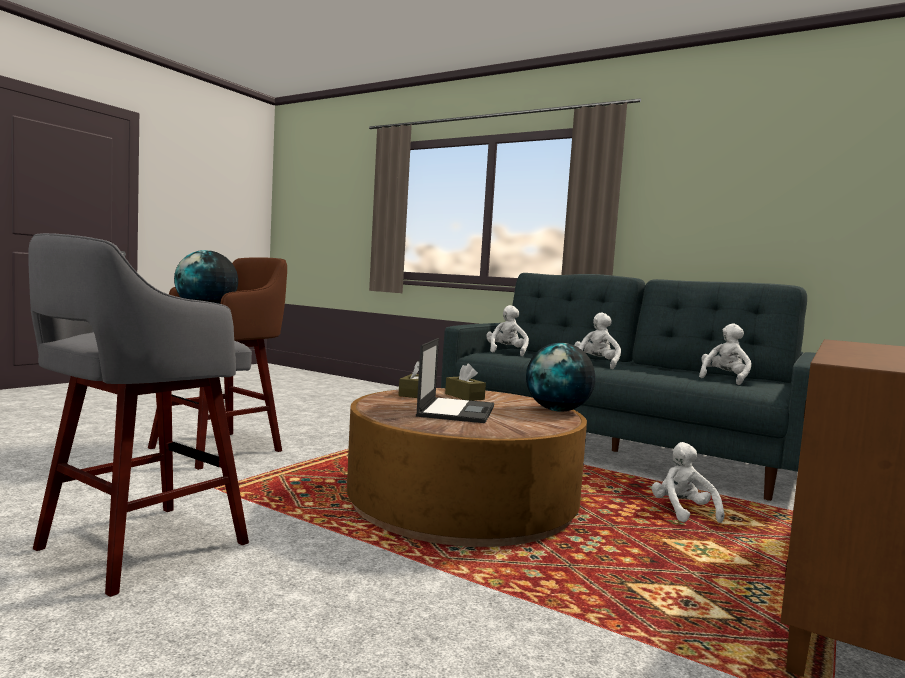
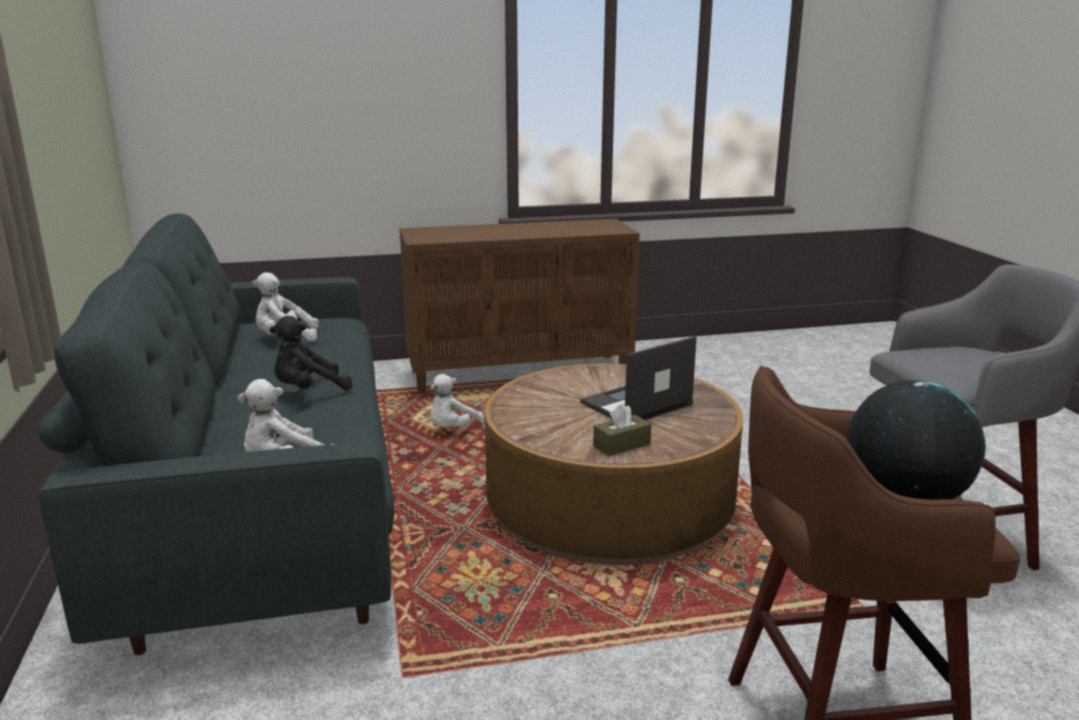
camera: 135 degrees left, 15 degrees up
brown tissue box [445,364,486,401] -> none
globe [526,343,595,412] -> none
white plush toy [574,312,621,369] -> black plush toy [270,316,353,390]

